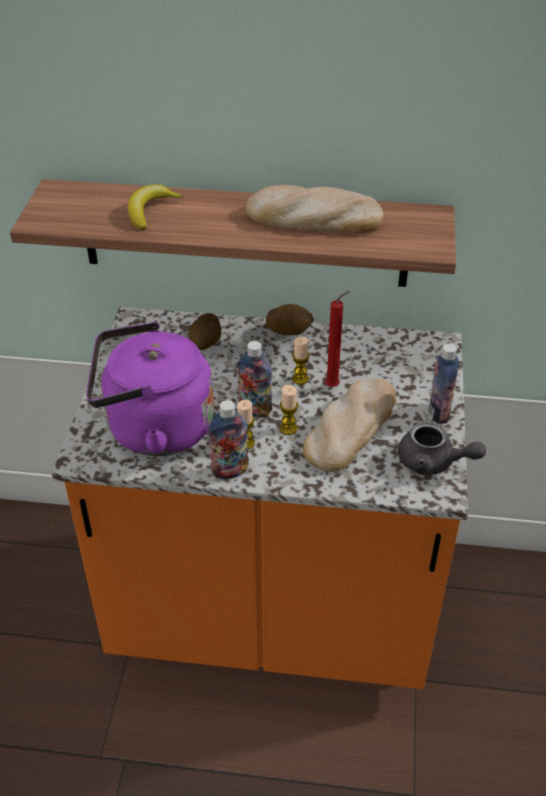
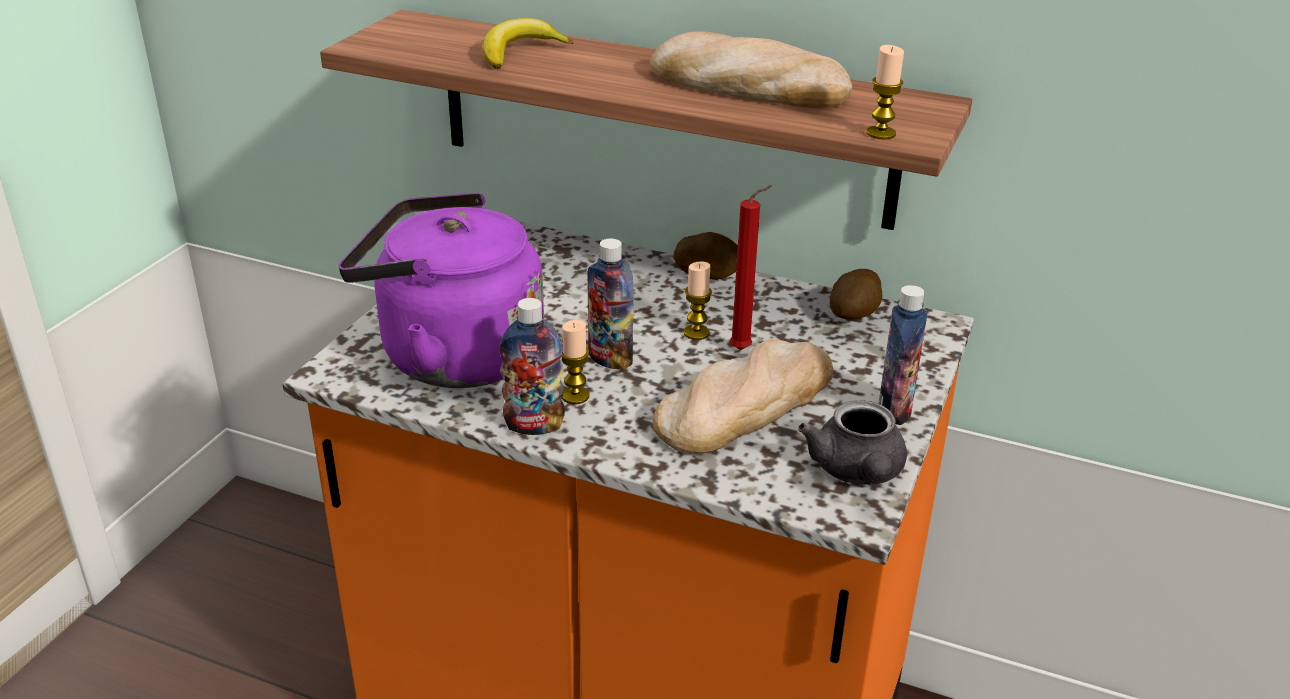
camera: 15 degrees right, 10 degrees down
potato [189,313,221,350] -> potato moved to [830,269,882,319]
candle [280,385,298,435] -> candle moved to [866,45,904,140]
grey teapot [398,422,486,475] -> grey teapot turned 45 degrees clockwise [798,400,907,485]

